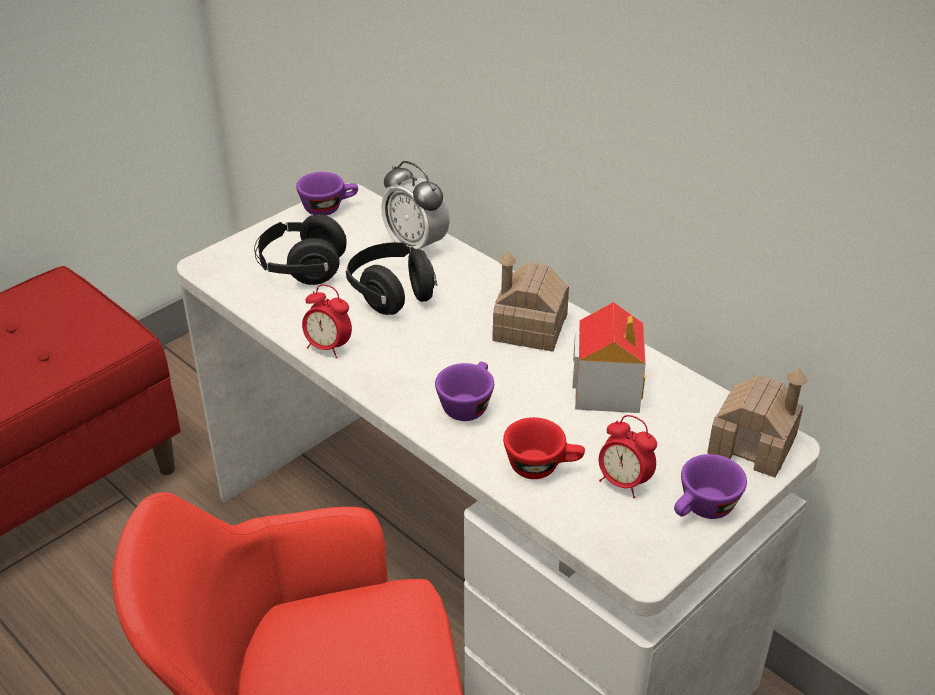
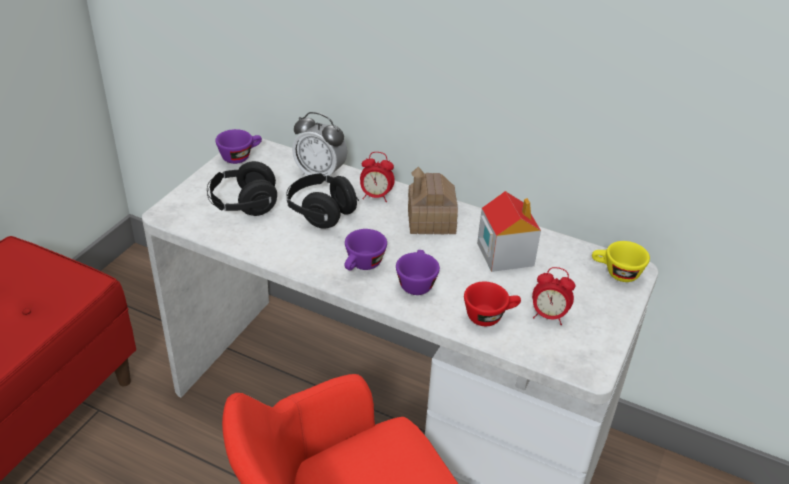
camera: 20 degrees left, 0 degrees up
alarm clock [302,284,352,358] -> alarm clock moved to [360,152,395,202]
purple cup [674,454,747,519] -> purple cup moved to [344,229,387,271]
toy house [707,368,807,477] -> yellow cup [592,241,650,282]

